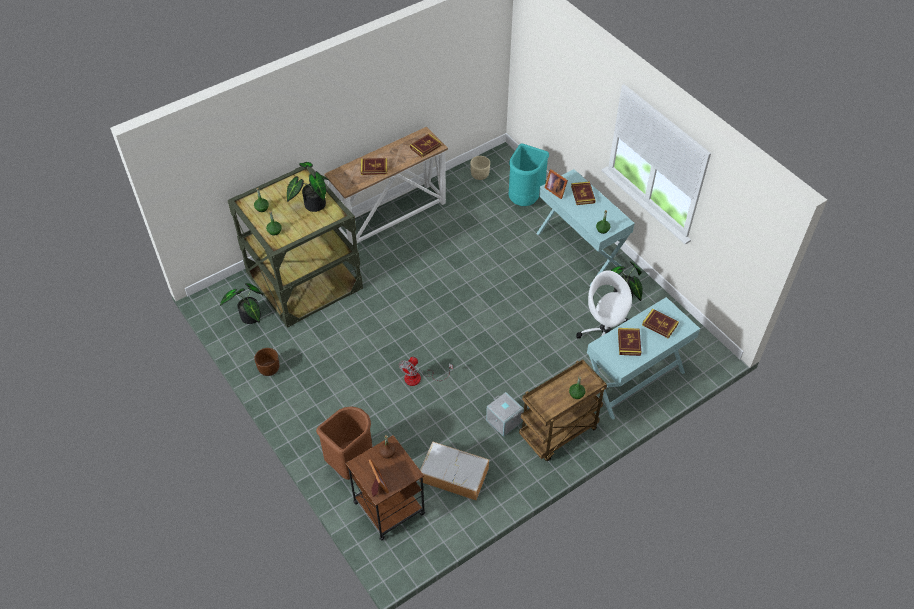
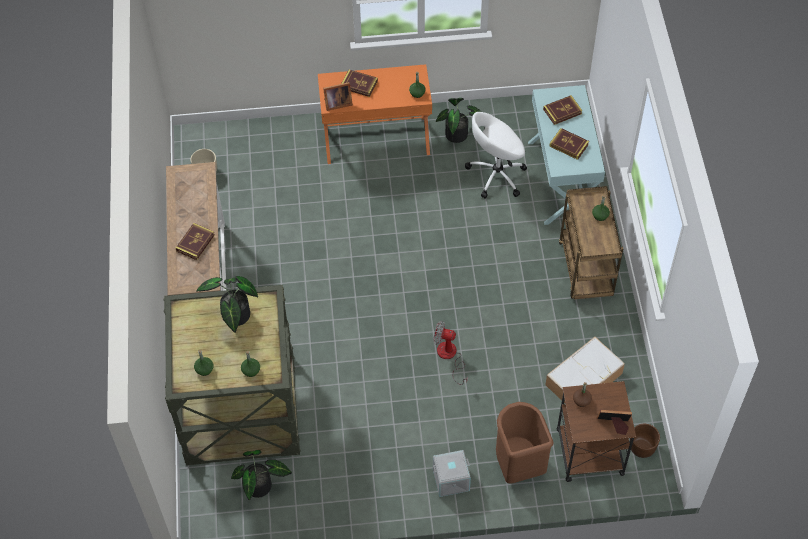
camera: 60 degrees left, 5 degrees up
brown planter [254,348,279,376] -> brown planter moved to [630,424,660,458]
fan [399,357,453,386] -> fan turned 135 degrees clockwise [433,321,468,385]
book [410,133,441,157] -> none
grey storage box [486,392,524,437] -> grey storage box moved to [433,450,471,497]
turquoise trash can [508,144,549,206] -> none
turquoise desk [536,169,635,286] -> orange desk [318,64,432,164]

